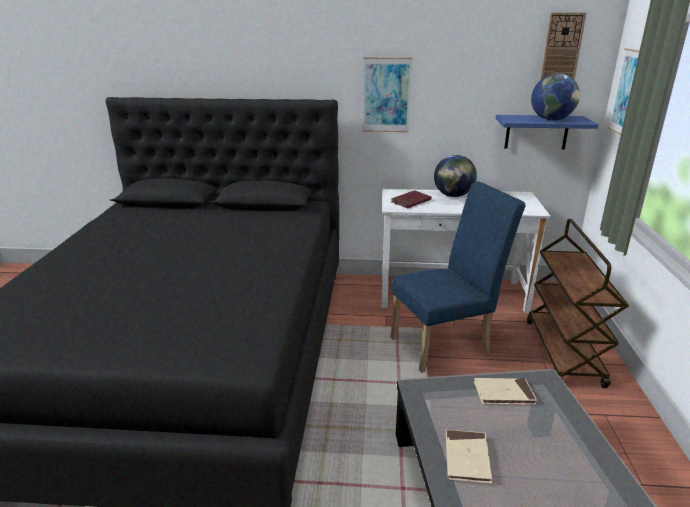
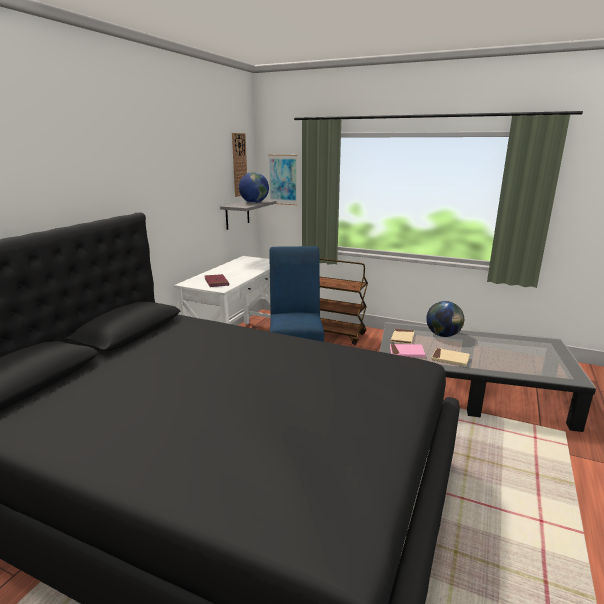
camera: 70 degrees left, 5 degrees down
picture [363,57,412,132] -> none
globe [434,155,477,197] -> globe moved to [426,301,464,337]
blue shelf [495,115,599,150] -> grey shelf [220,200,277,230]
none -> pink book [390,344,425,357]

